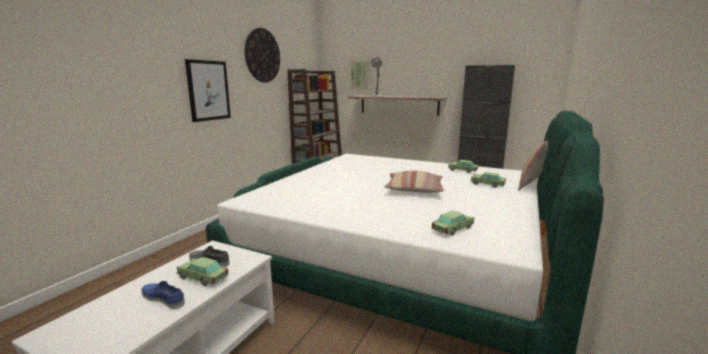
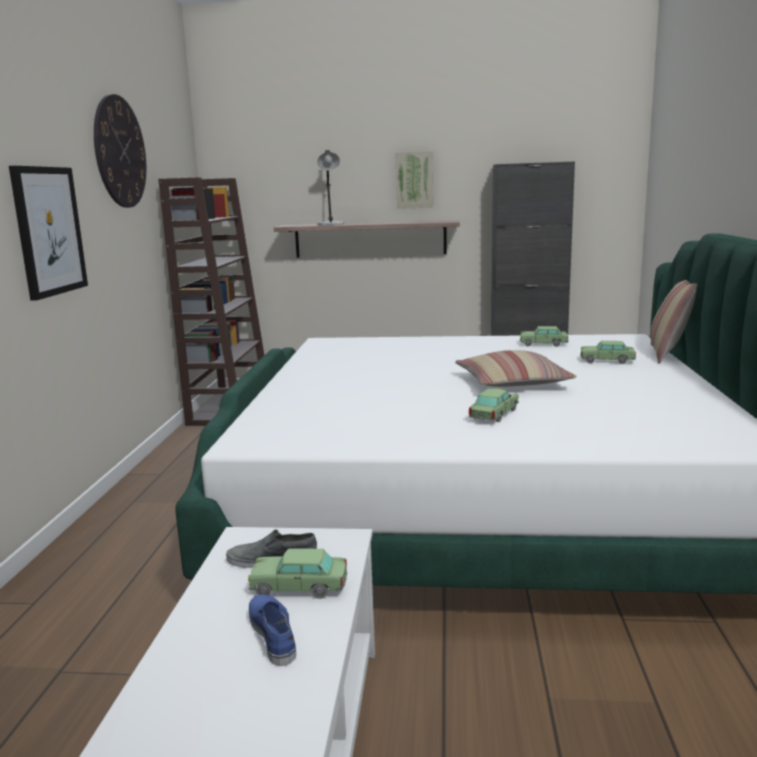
camera: 20 degrees left, 0 degrees up
blue shoe [141,281,185,309] -> blue shoe turned 60 degrees clockwise [249,594,296,666]
picture [350,61,368,90] -> picture moved to [395,151,433,209]
toy car [432,211,474,236] -> toy car moved to [469,388,519,422]

